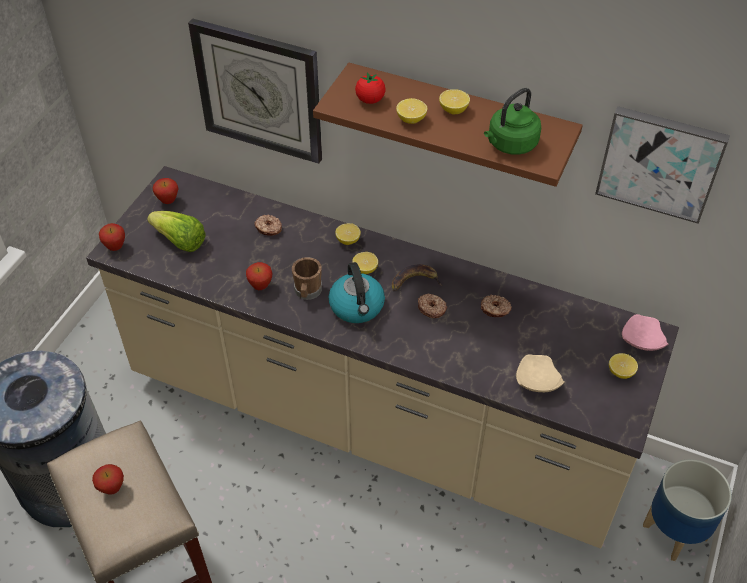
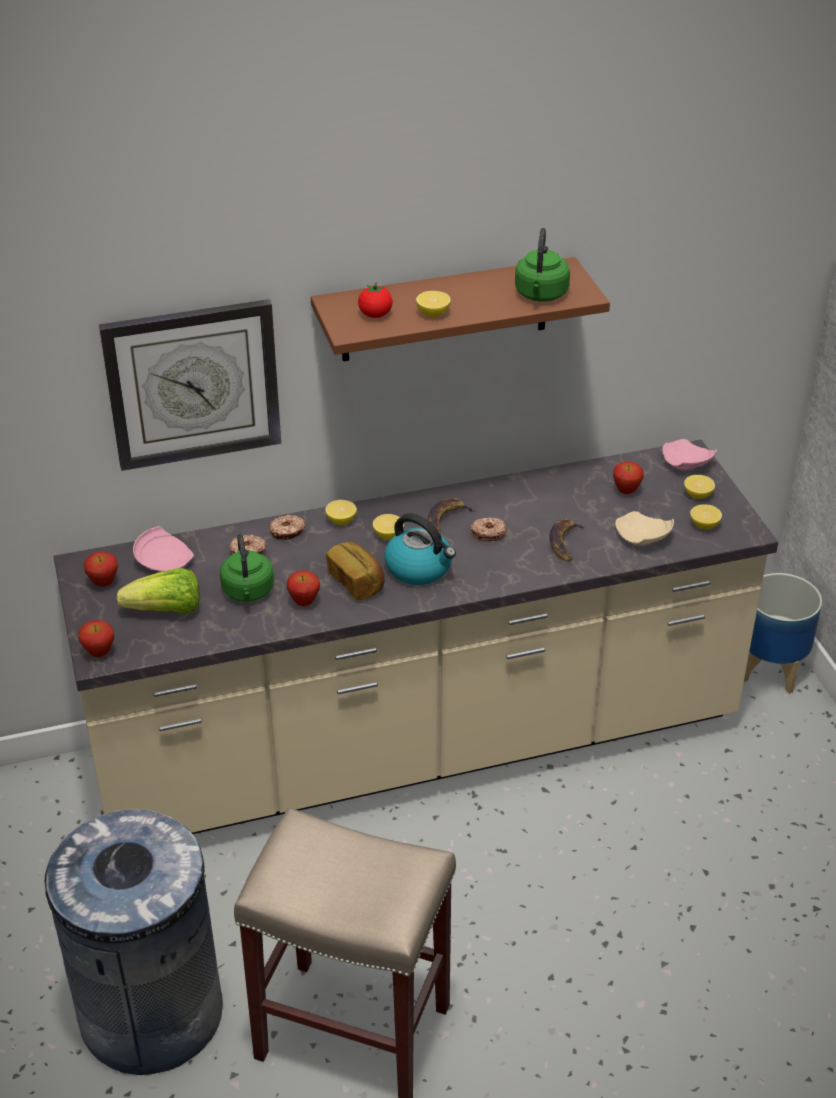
camera: 40 degrees left, 10 degrees down
apple [92,464,124,495] -> apple moved to [613,461,644,494]
brown mug [292,257,322,300] -> bread [326,542,385,600]
lemon [439,89,470,115] -> lemon moved to [690,504,722,529]
donut [481,295,512,317] -> donut moved to [269,515,305,540]
picture [595,106,730,224] -> none
none -> pink plate [133,526,194,572]
none -> green kettle [220,533,274,602]
none -> banana [549,518,586,562]

